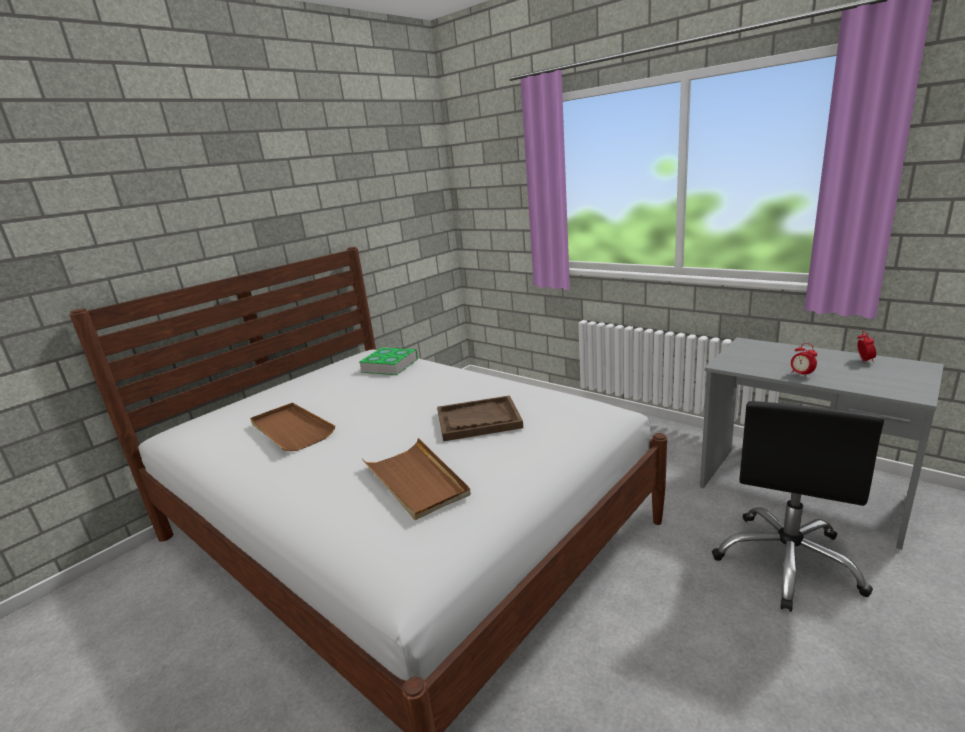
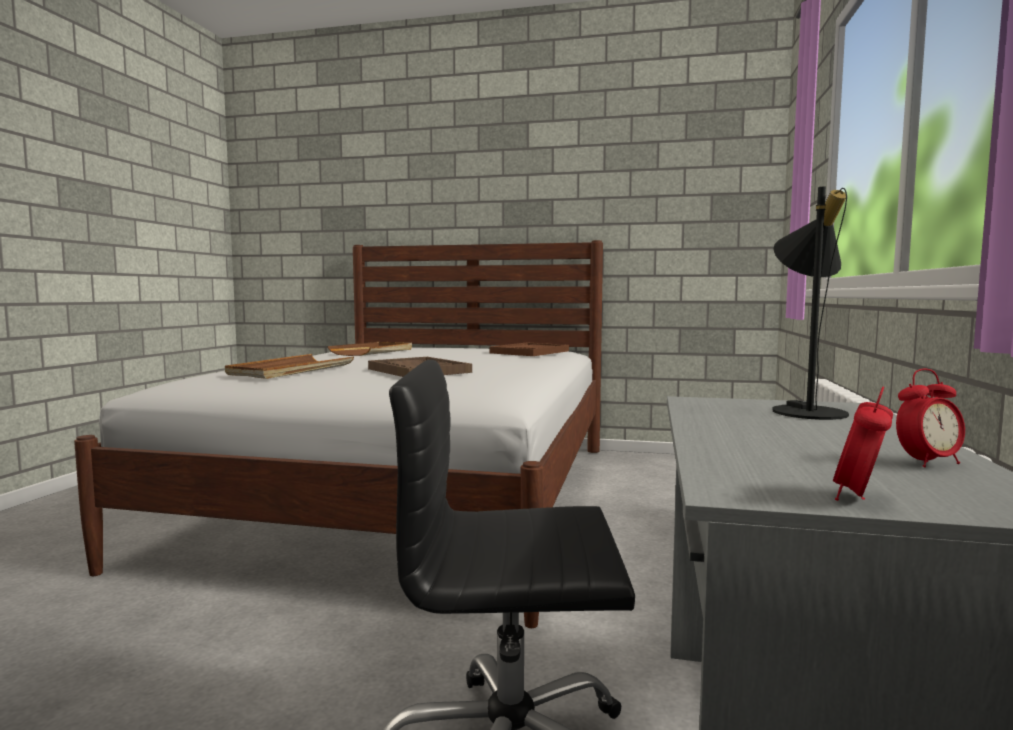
camera: 60 degrees right, 15 degrees down
book [359,347,418,375] -> brown tray [490,343,569,356]
alarm clock [791,343,817,378] -> alarm clock moved to [833,387,893,501]
none -> black table lamp [772,187,849,420]

